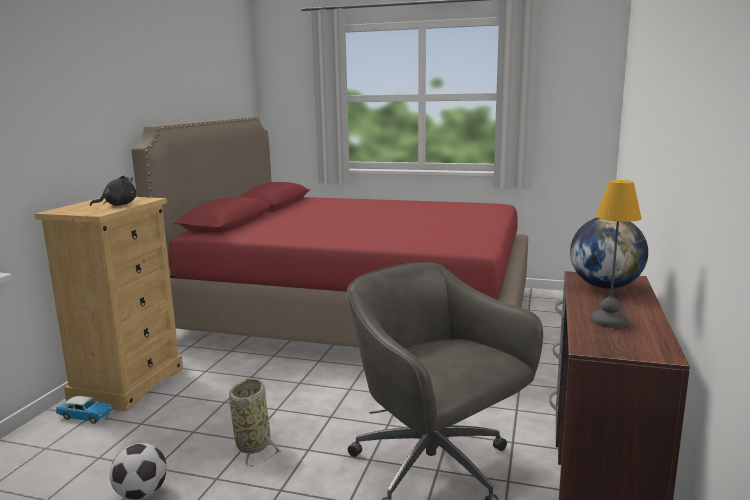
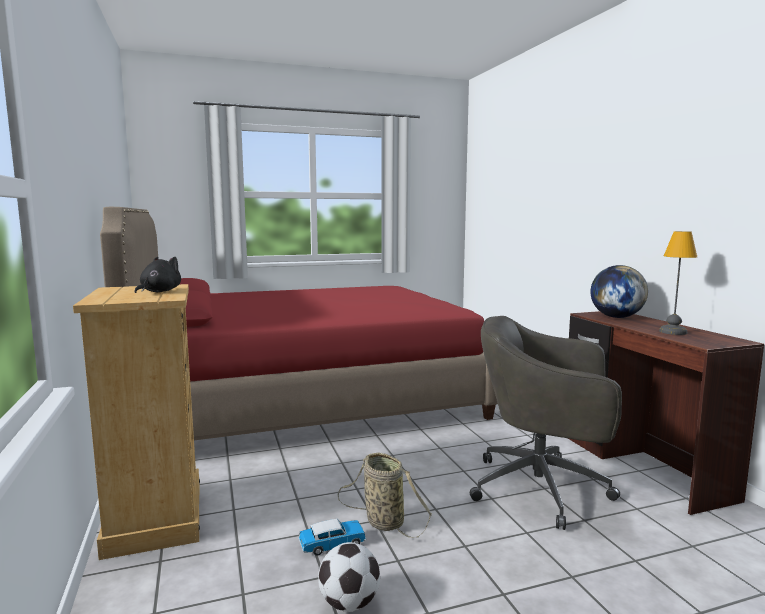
camera: 35 degrees left, 5 degrees down
toy car [56,396,114,424] -> toy car moved to [299,519,366,556]

